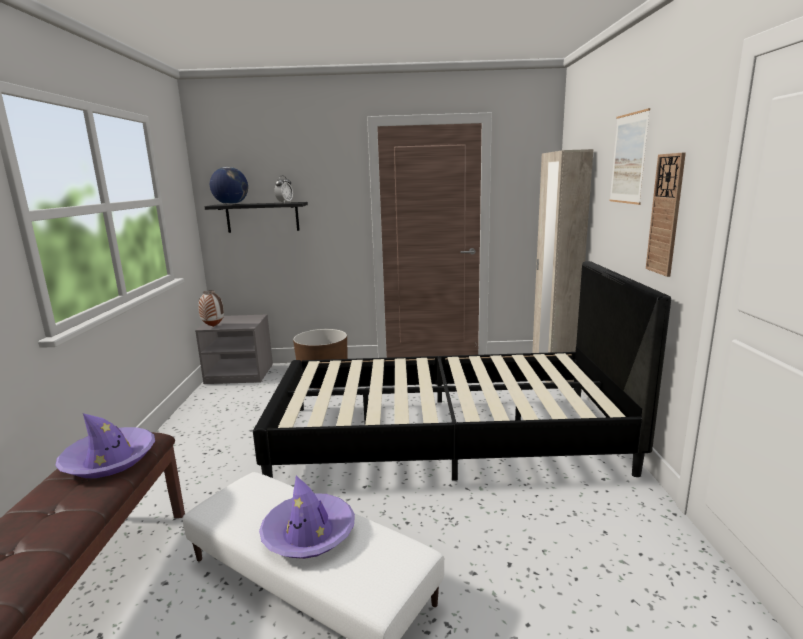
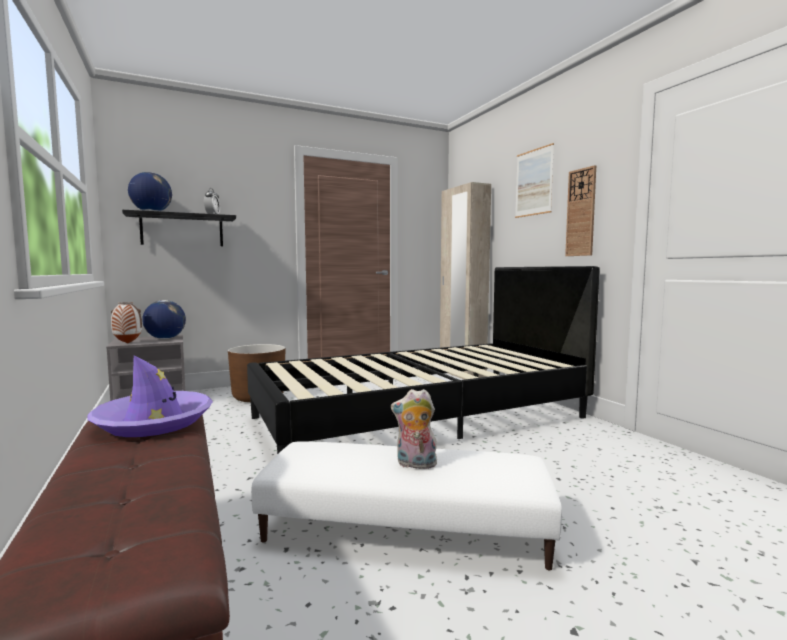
camera: 25 degrees left, 10 degrees down
purple hat [259,476,355,559] -> plush toy [391,389,437,469]
none -> globe [142,300,186,339]

